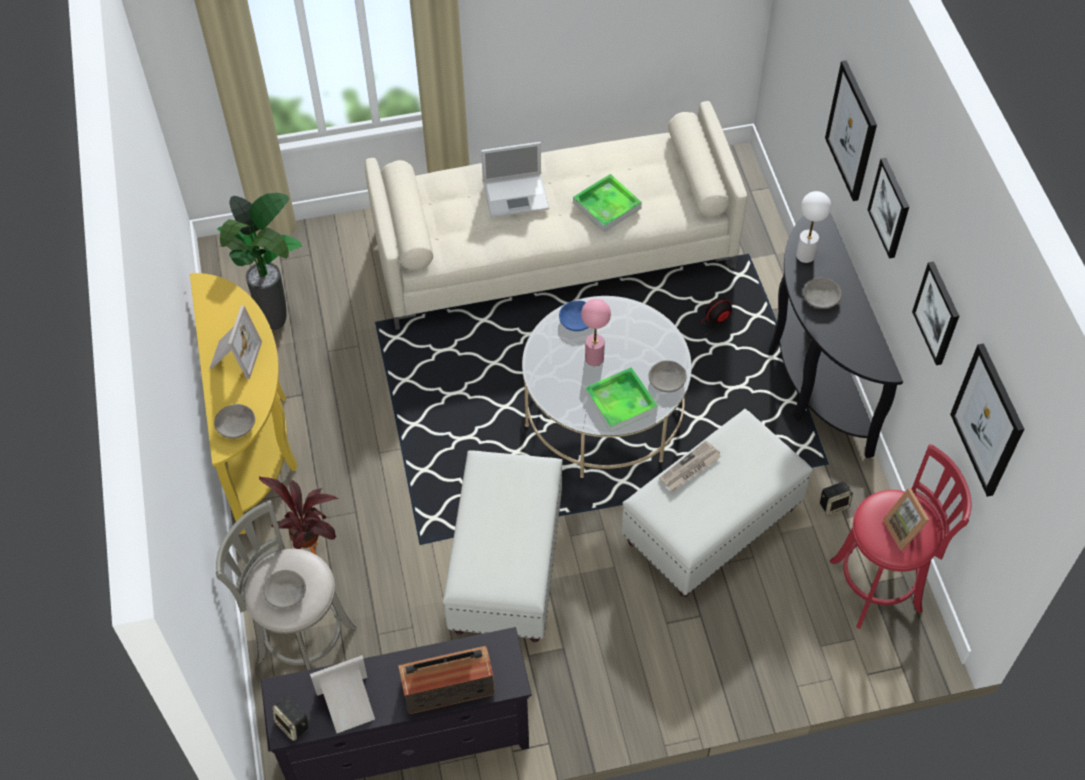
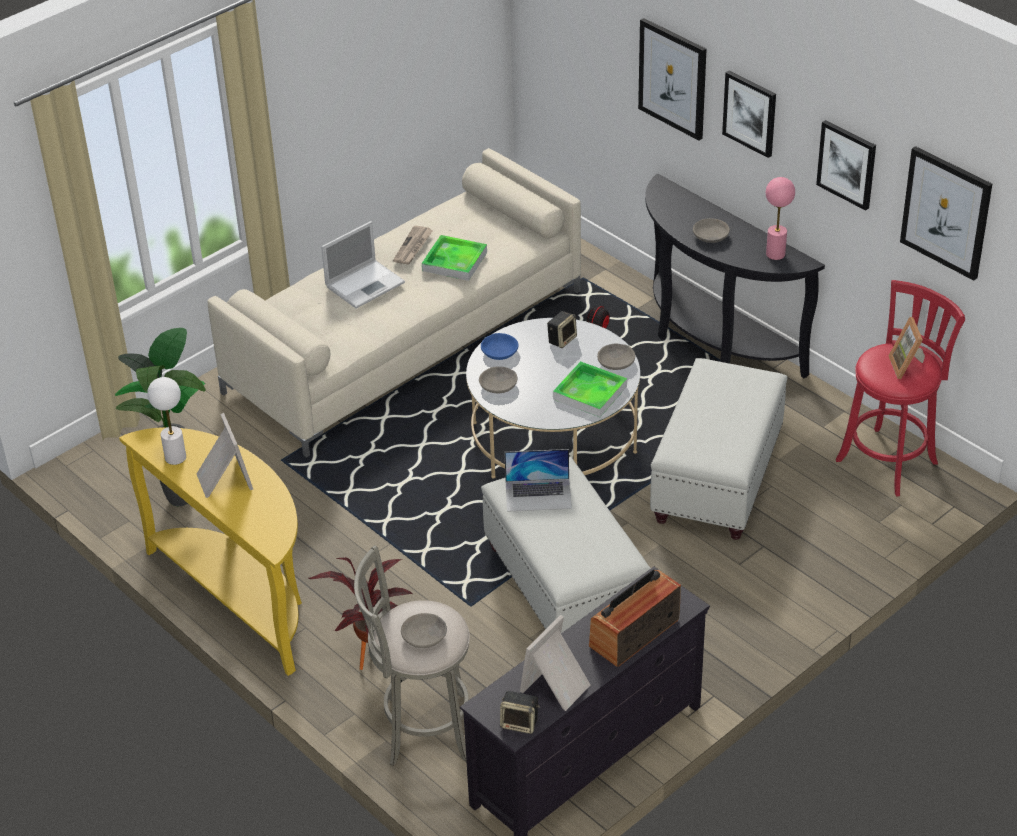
camera: 30 degrees left, 15 degrees down
grey bowl [214,404,255,439] -> grey bowl moved to [479,366,518,393]
pink table lamp [581,299,611,366] -> pink table lamp moved to [766,177,795,260]
newspaper [659,440,721,491] -> newspaper moved to [393,225,433,264]
white table lamp [796,191,831,263] -> white table lamp moved to [147,377,186,465]
speaker [820,482,853,515] -> speaker moved to [547,311,577,348]
picture frame [883,488,930,551] -> picture frame turned 45 degrees clockwise [889,317,925,379]
none -> laptop [504,449,572,512]

